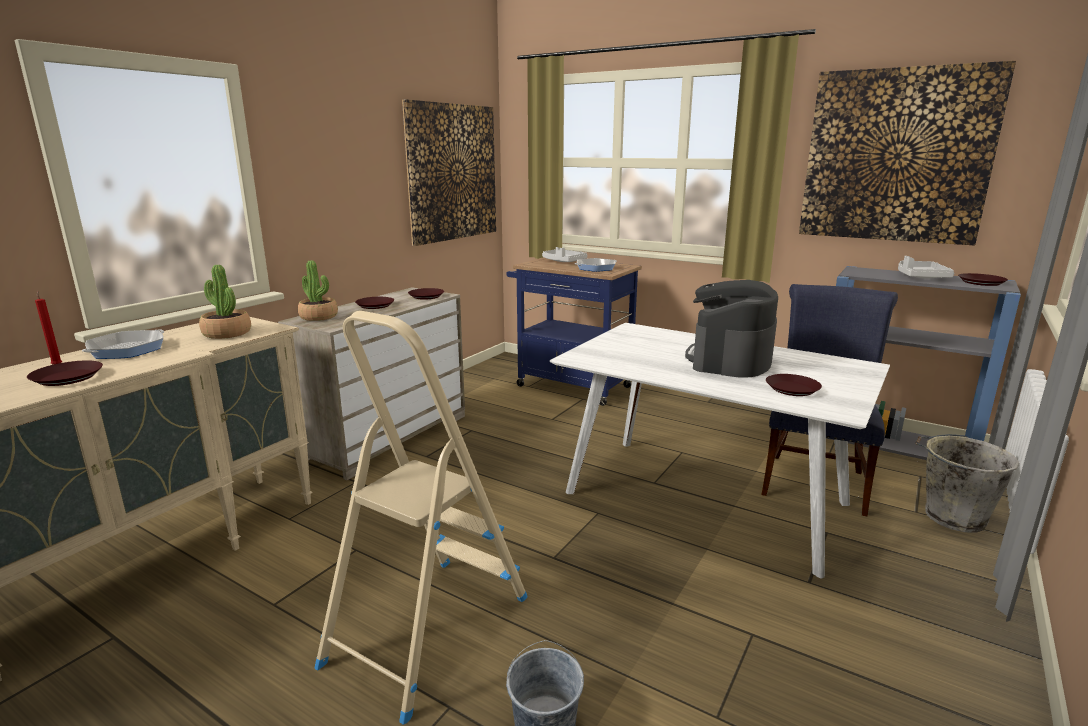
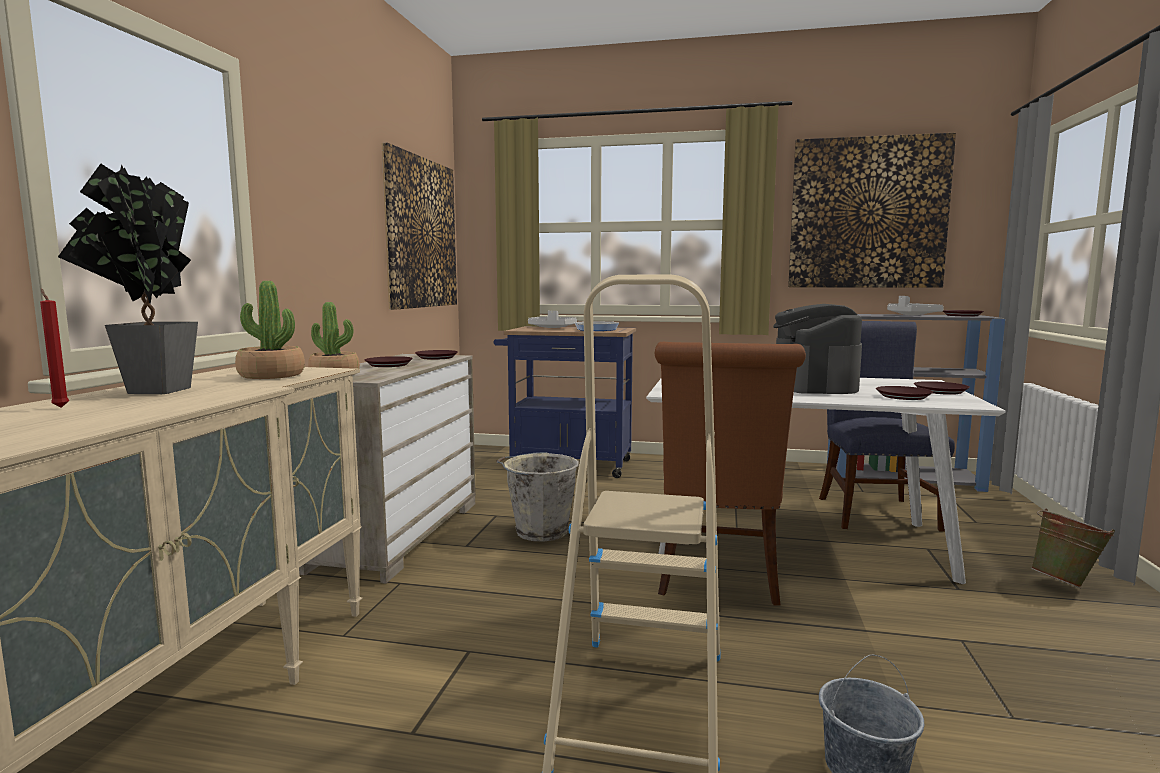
camera: 20 degrees left, 10 degrees down
brown plate [27,360,103,386] -> brown plate moved to [914,381,970,395]
frying pan [82,329,165,359] -> potted plant [58,164,198,394]
grey bucket [915,434,1019,533] -> grey bucket moved to [496,452,579,542]
none -> brown chair [655,342,806,606]
none -> green bucket [1031,508,1115,588]

